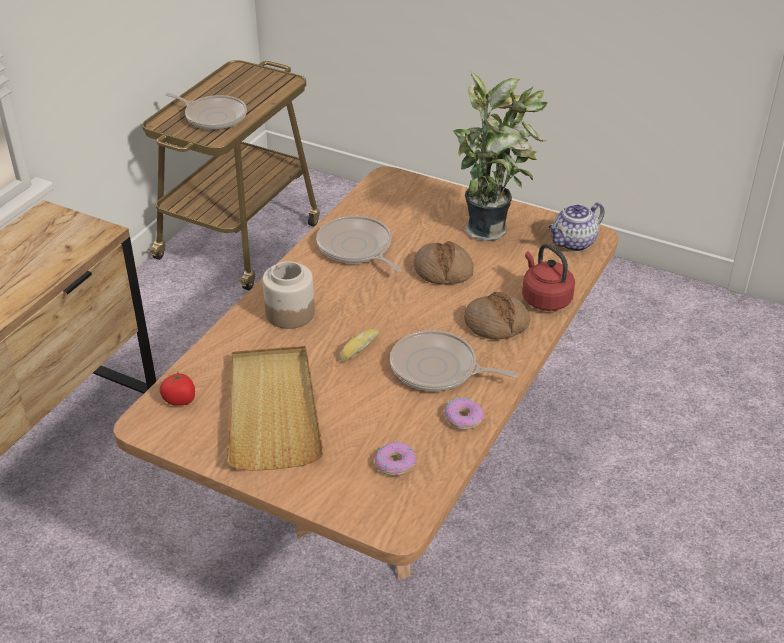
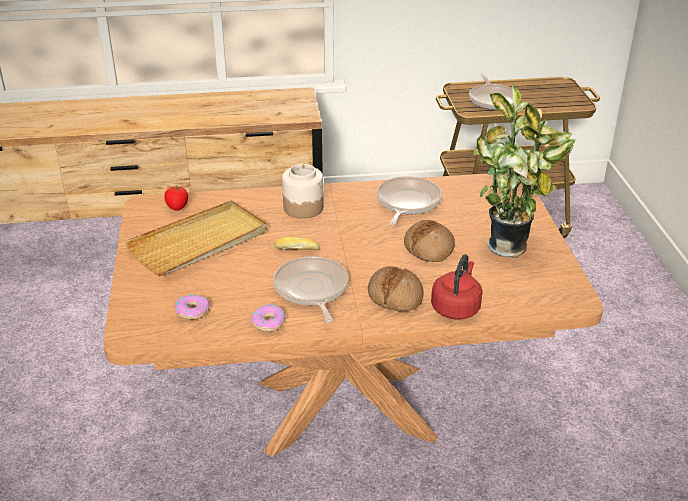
camera: 55 degrees right, 5 degrees down
teapot [548,203,605,251] -> none

